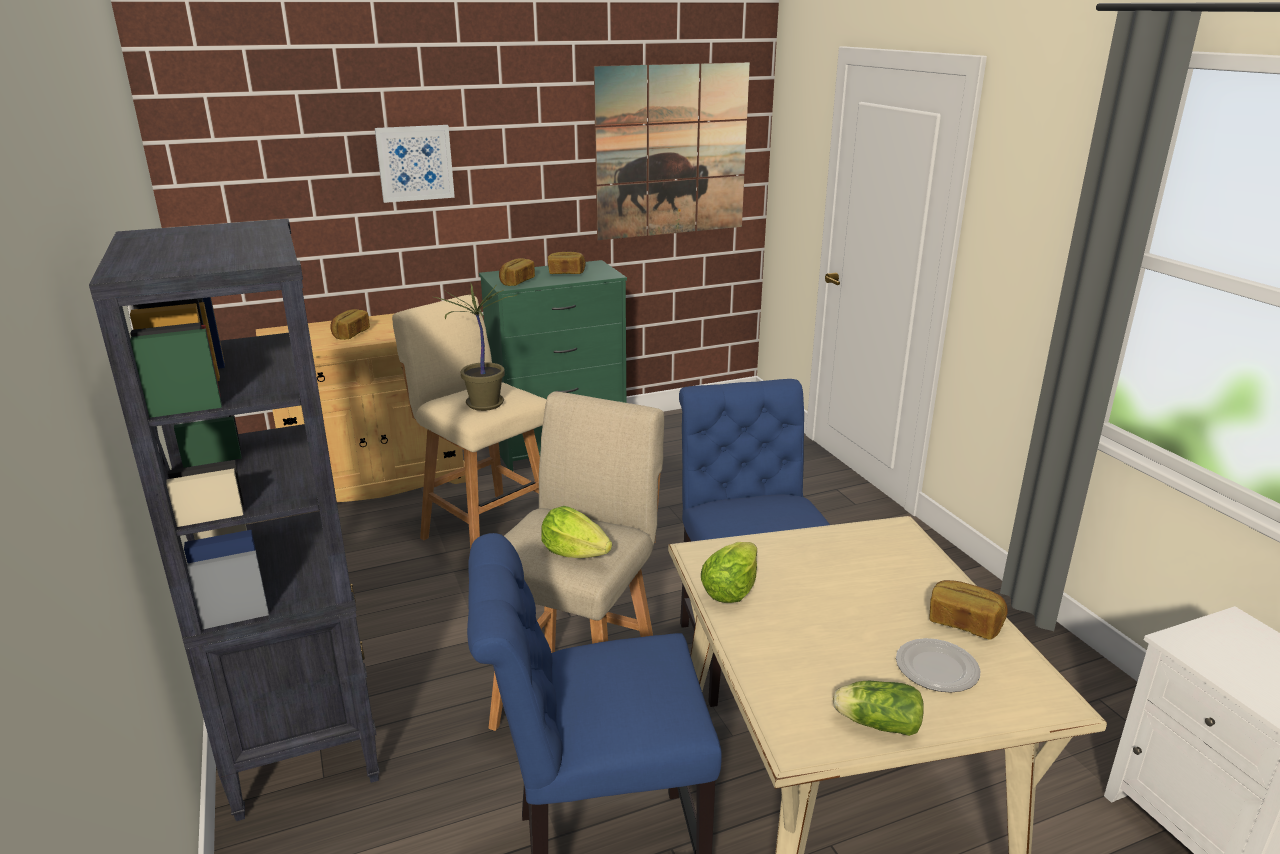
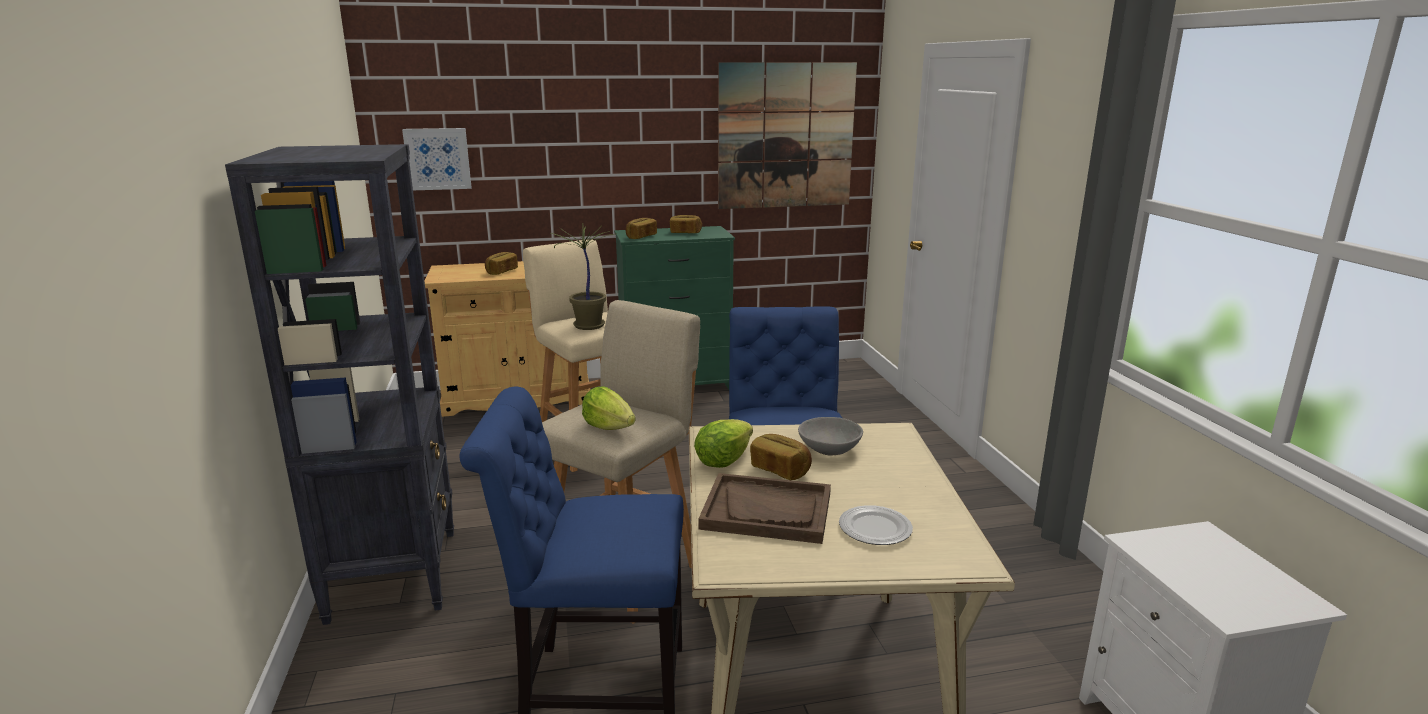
camera: 10 degrees right, 5 degrees down
picture [375,125,455,203] -> picture moved to [402,128,472,190]
lettuce [833,681,923,736] -> none
bread [929,580,1008,640] -> bread moved to [750,434,812,480]
none -> brown tray [698,473,831,544]
none -> grey bowl [798,417,863,456]

